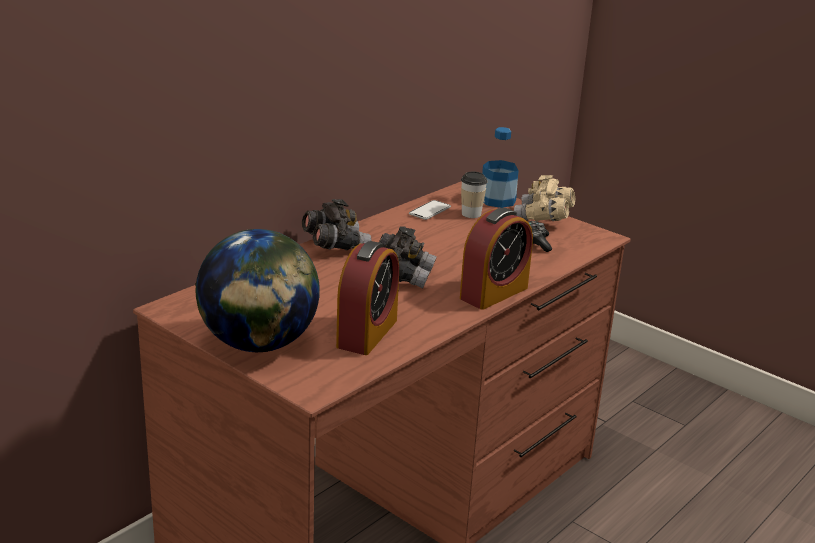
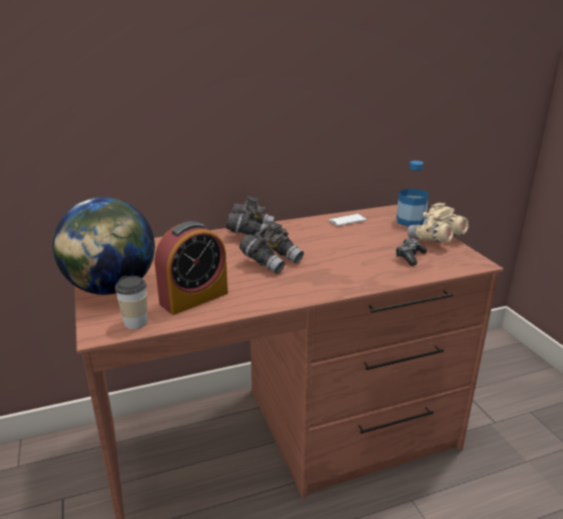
camera: 30 degrees right, 0 degrees up
alarm clock [460,208,533,310] -> none
cup [461,171,487,218] -> cup moved to [115,276,147,329]

